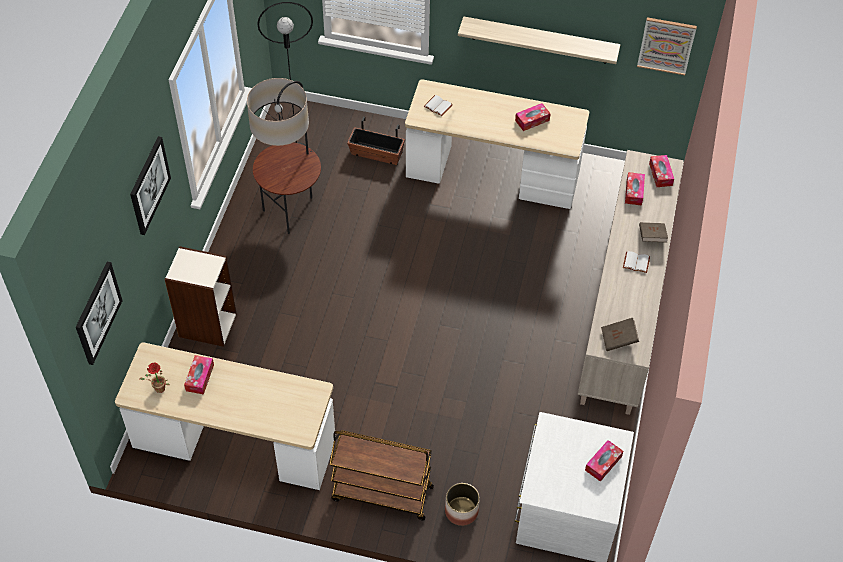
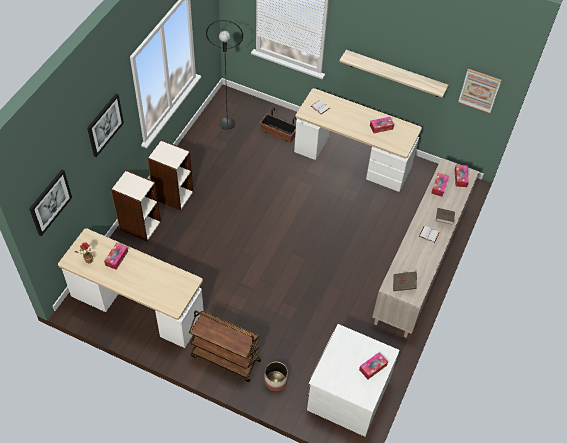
camera: 10 degrees right, 0 degrees up
floor lamp [247,78,321,234] -> none
none -> bookcase [147,140,193,211]

